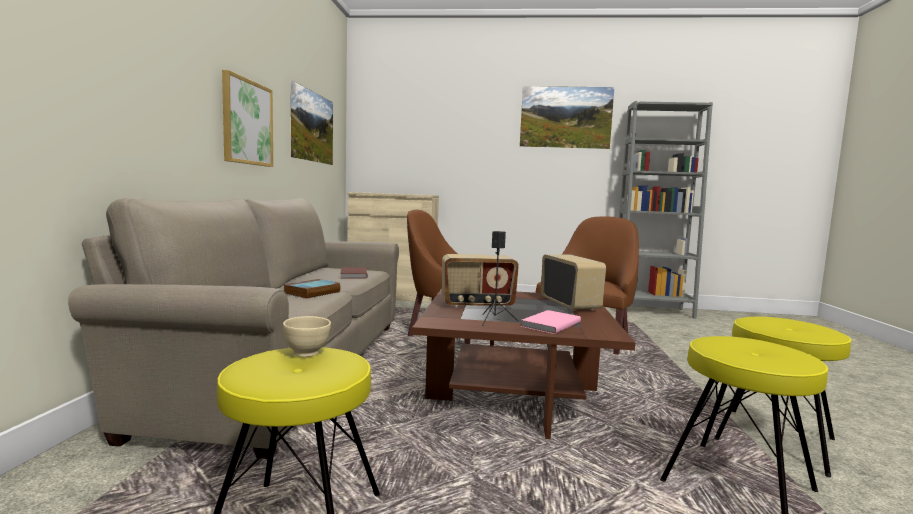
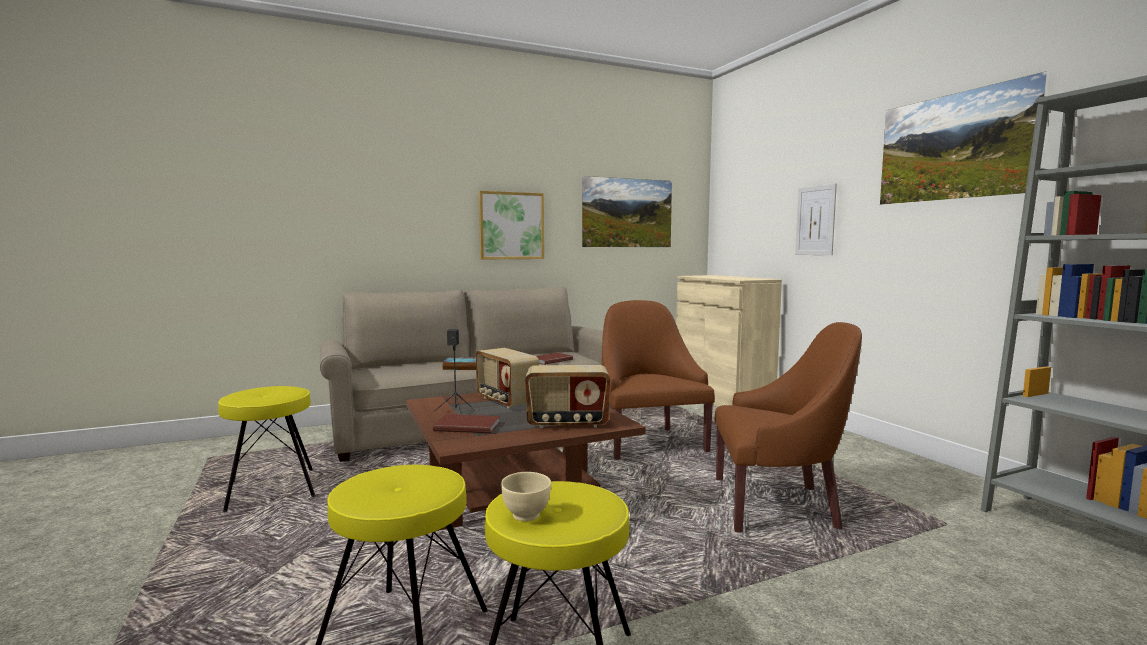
camera: 60 degrees right, 0 degrees up
beige bowl [283,316,331,357] -> beige bowl moved to [501,472,551,521]
pink book [521,310,581,334] -> brown book [433,414,500,434]
radio [541,255,606,311] -> radio turned 45 degrees clockwise [525,365,610,428]
none -> picture [795,183,837,255]

